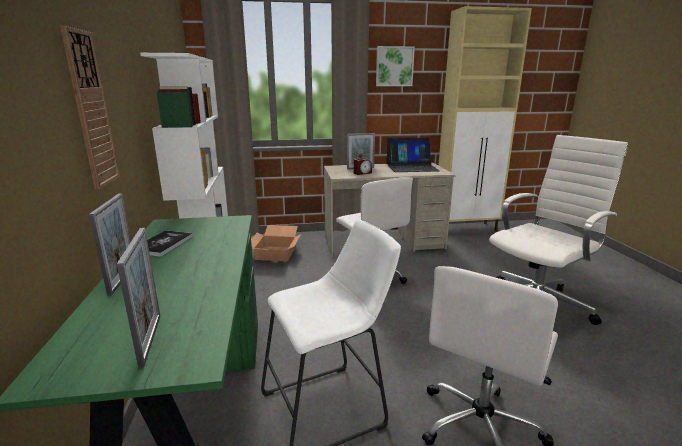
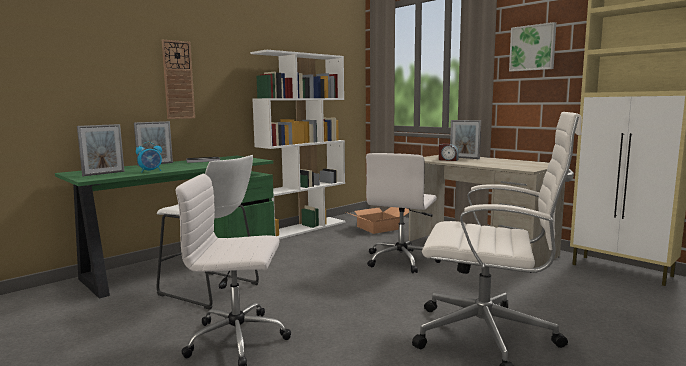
camera: 55 degrees right, 10 degrees down
laptop [386,138,440,172] -> none
none -> alarm clock [136,142,162,173]

